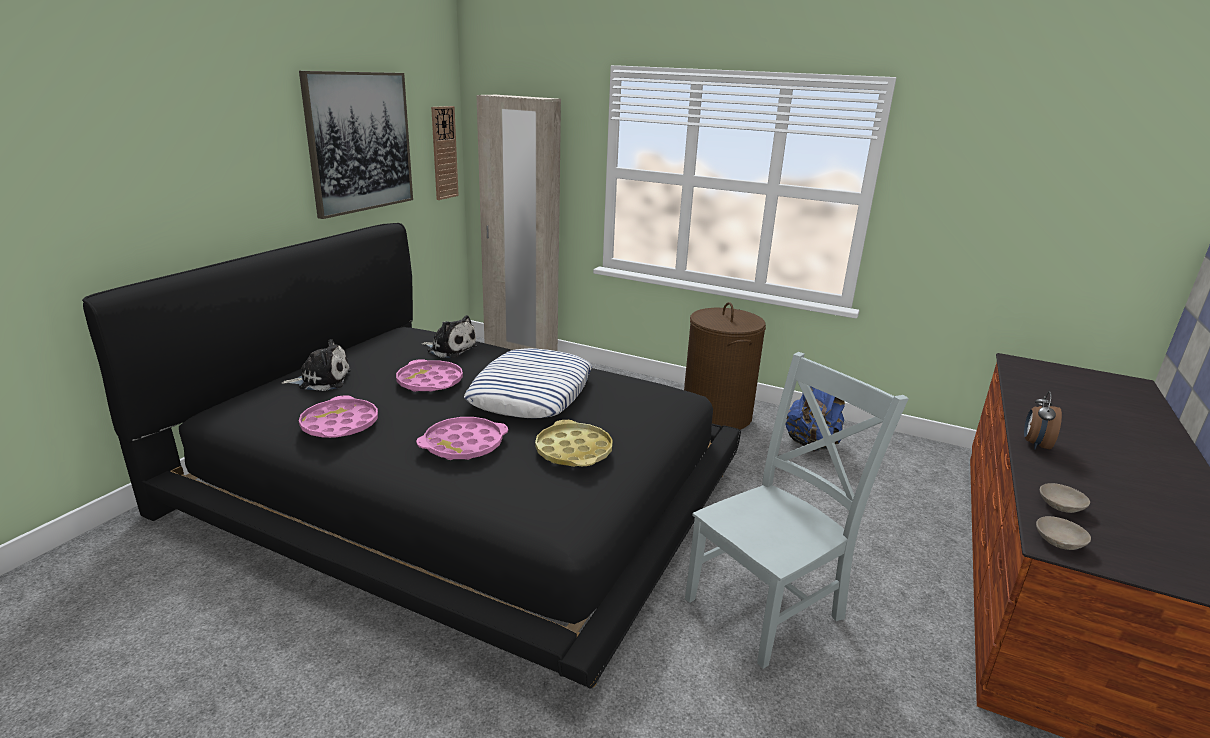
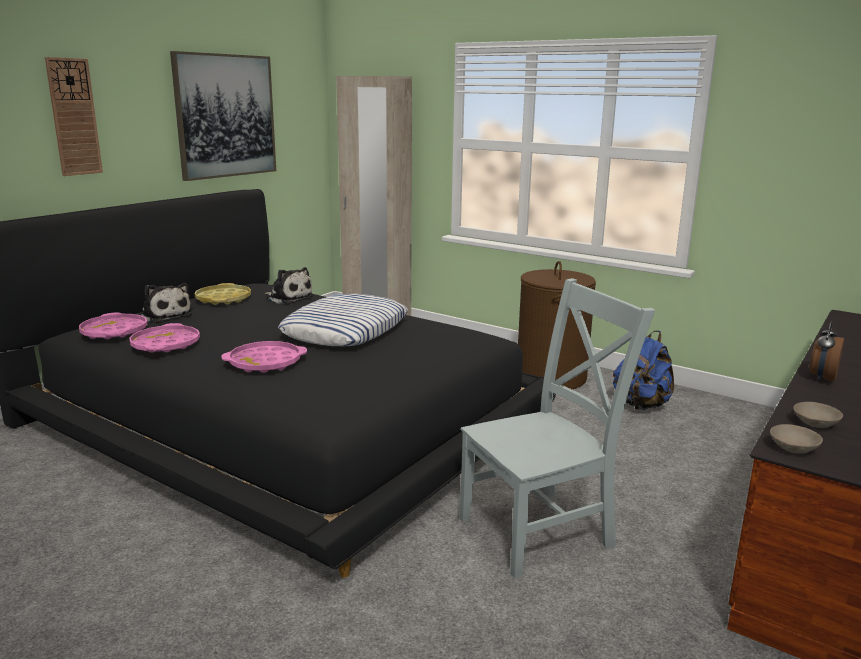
camera: 10 degrees right, 5 degrees down
plush toy [282,339,351,391] -> plush toy turned 45 degrees clockwise [140,283,192,323]
pink tray [396,359,463,392] -> pink tray moved to [79,312,147,339]
wall clock [431,106,459,200] -> wall clock moved to [45,57,103,176]
yellow tray [535,420,613,467] -> yellow tray moved to [194,283,251,305]

